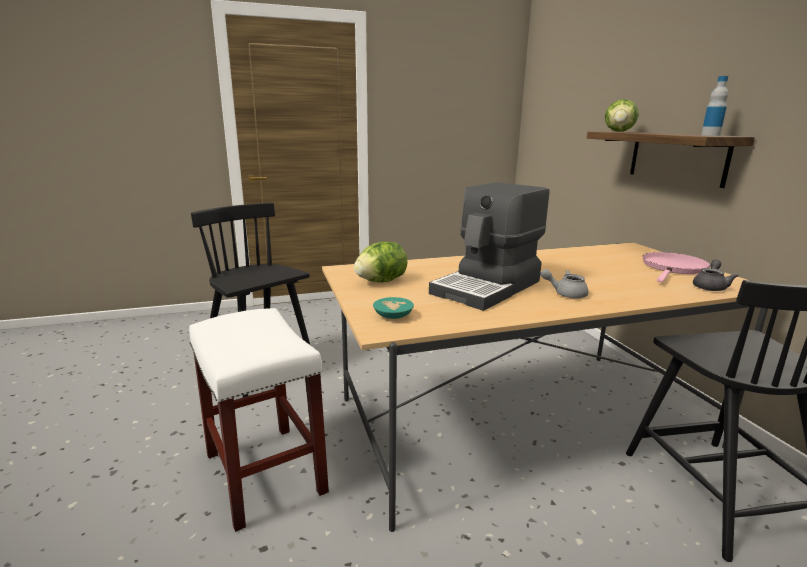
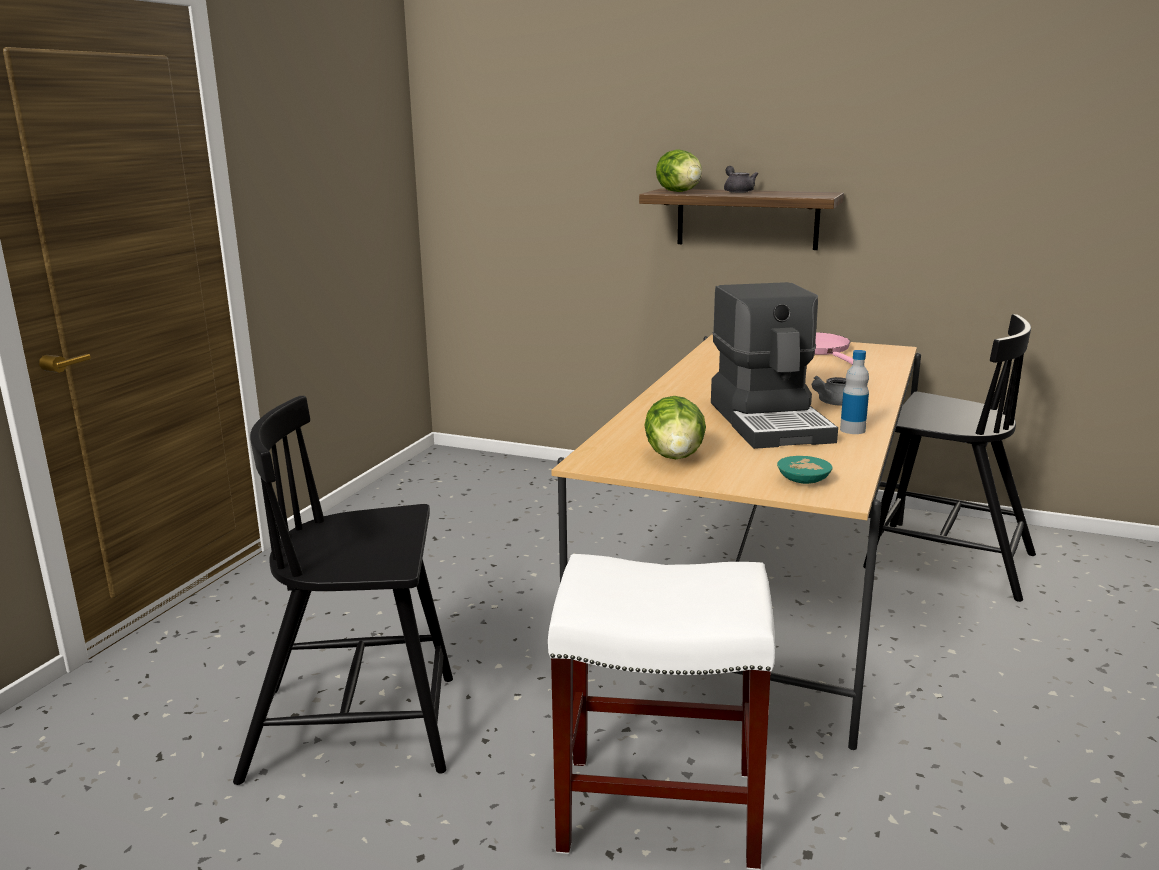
camera: 50 degrees left, 0 degrees up
grey teapot [693,260,739,291] -> grey teapot moved to [724,166,758,193]
bottle [701,76,728,136] -> bottle moved to [840,350,869,434]

